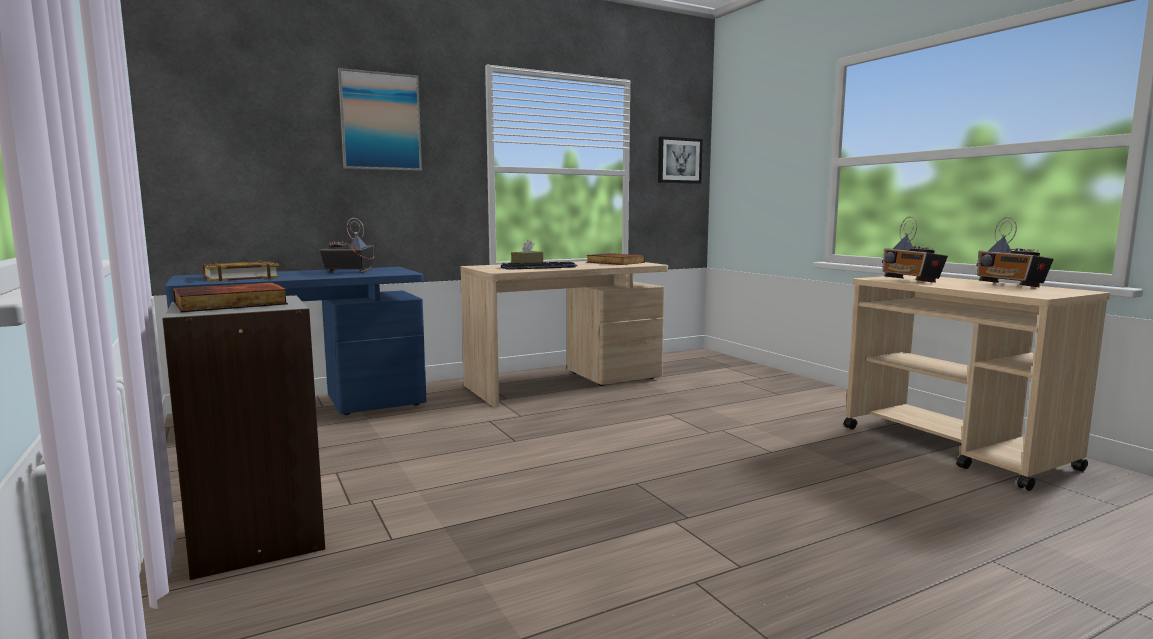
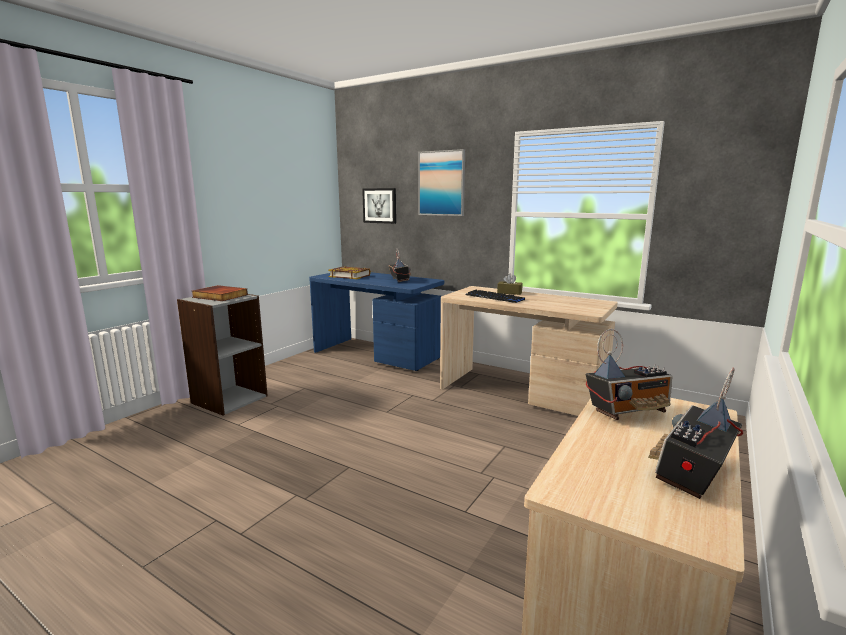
camera: 60 degrees right, 5 degrees up
book [587,253,645,265] -> none
picture [658,136,703,184] -> picture moved to [362,188,396,224]
radio [882,216,948,283] -> radio turned 150 degrees counterclockwise [586,329,673,420]

